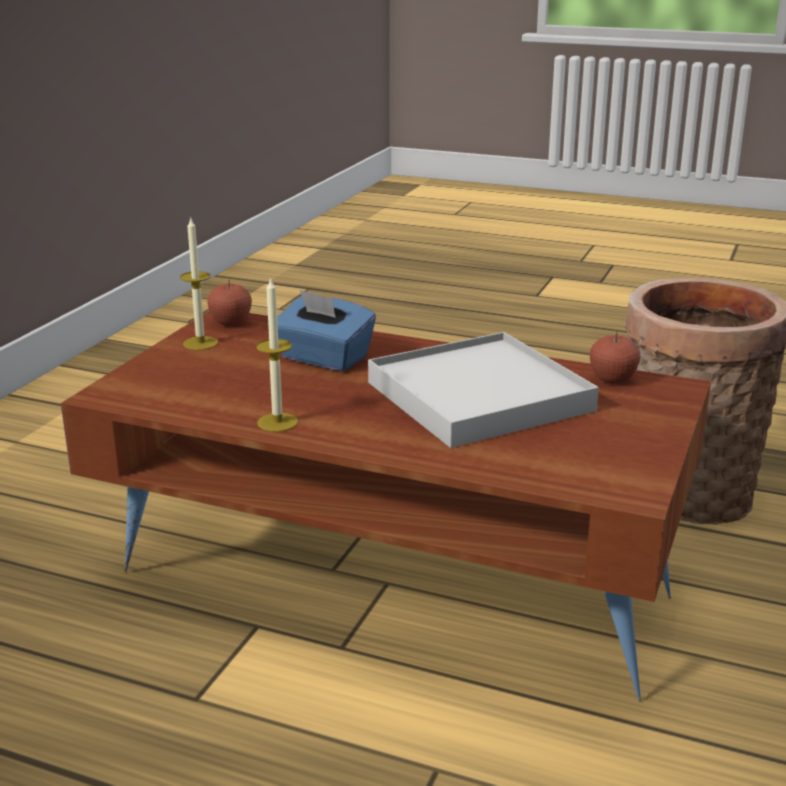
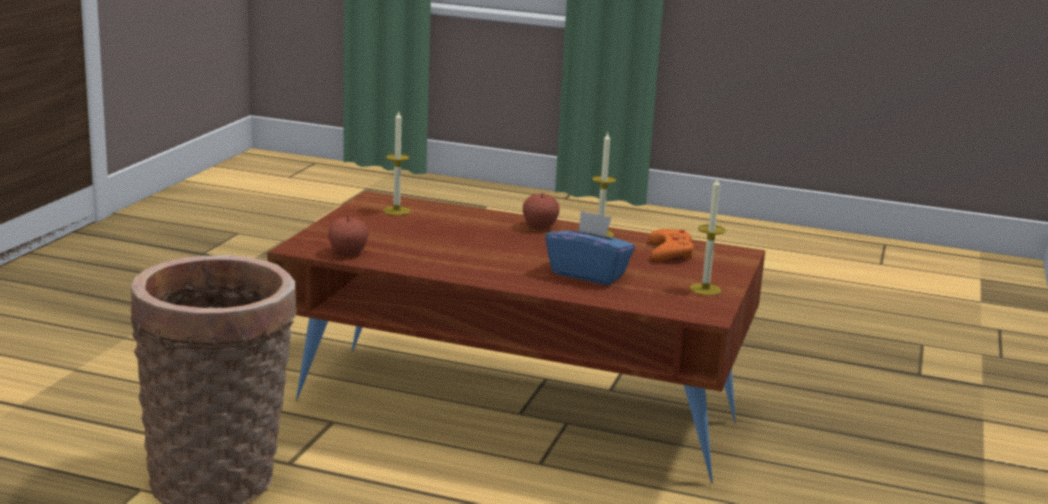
camera: 175 degrees right, 5 degrees down
apple [207,280,252,326] -> apple moved to [523,193,560,230]
white tray [368,332,599,448] -> none
none -> candle [383,110,410,215]
none -> orange game controller [648,229,694,261]

